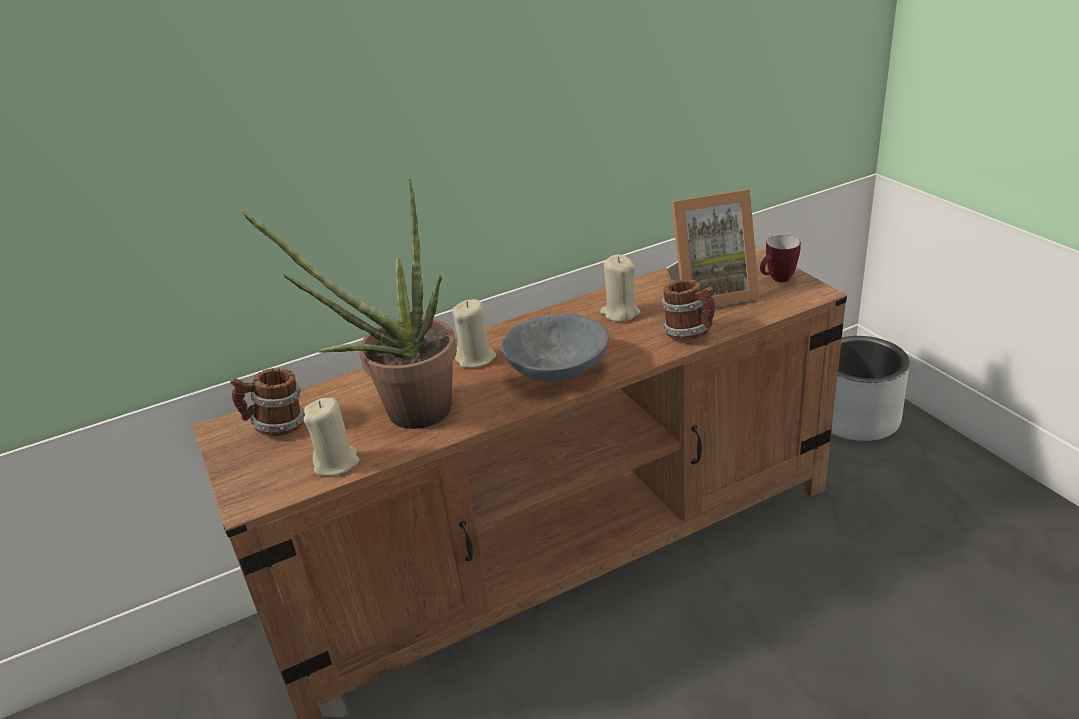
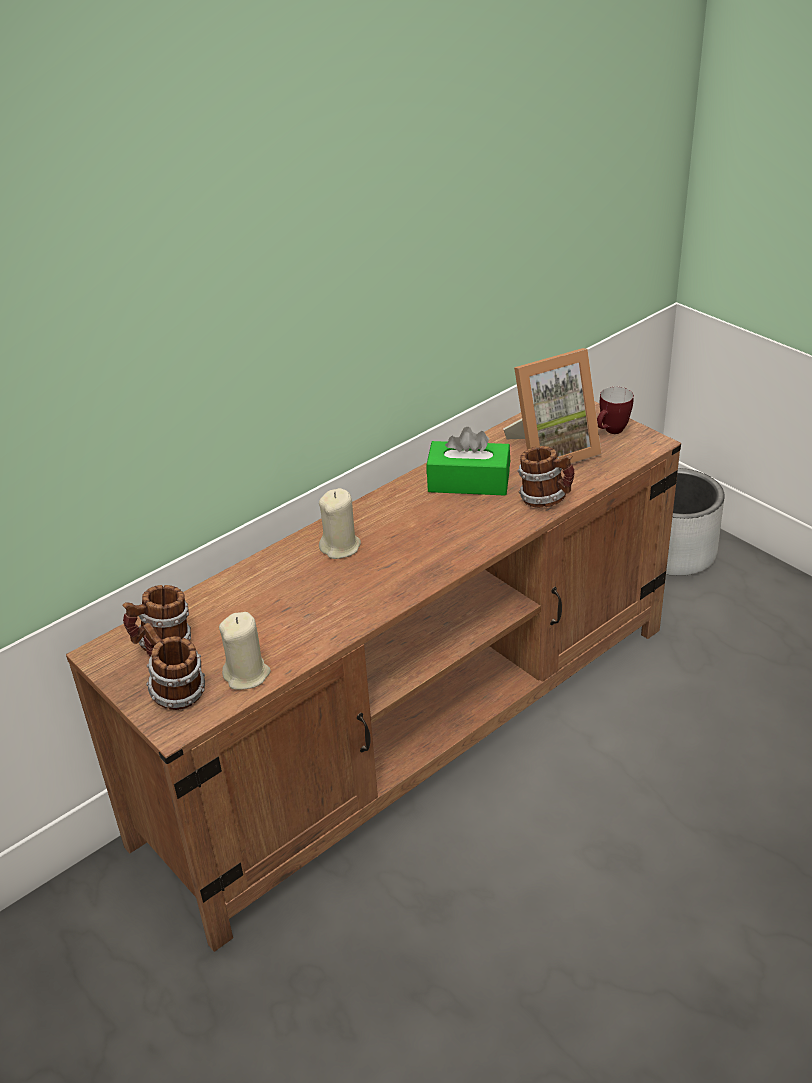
camera: 15 degrees left, 5 degrees up
potted plant [241,179,457,429] -> none
grey bowl [501,313,609,382] -> none
beige candle [600,254,640,322] -> green tissue box [426,427,510,496]
none -> mug [143,623,205,710]

